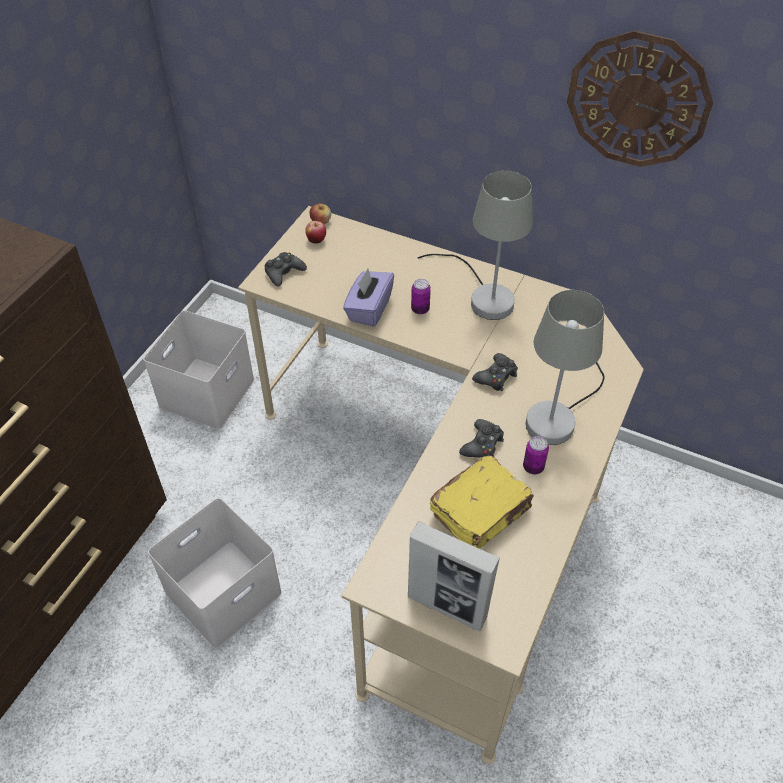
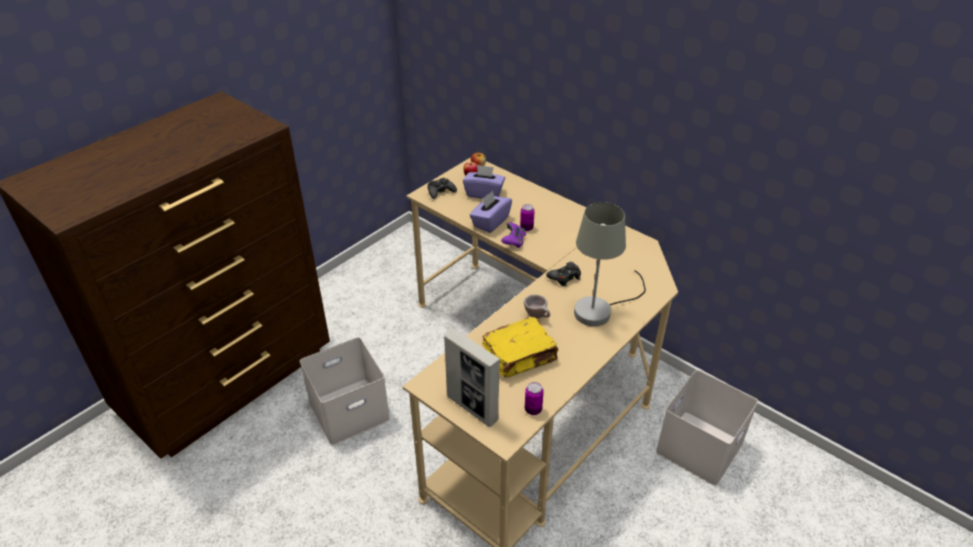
camera: 15 degrees right, 10 degrees down
white storage box [143,310,255,430] -> white storage box moved to [656,370,758,486]
grey table lamp [417,171,533,320] -> none
black game controller [459,419,504,458] -> beige cup [524,295,550,319]
can [523,436,549,474] -> can moved to [525,382,544,415]
wall clock [567,31,713,167] -> none
none -> purple tissue box [463,165,505,198]
none -> purple game controller [501,222,526,248]

